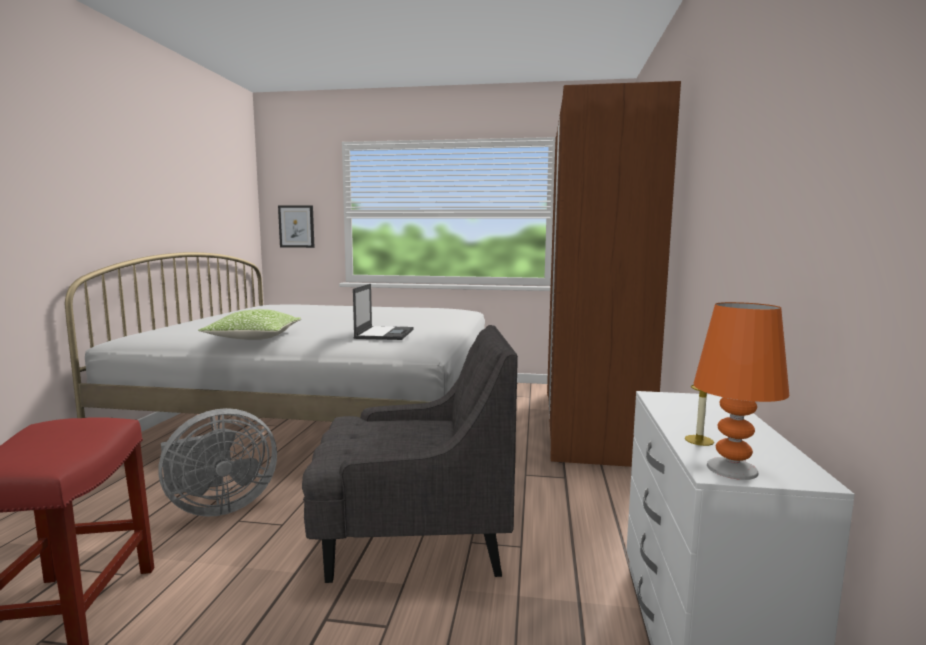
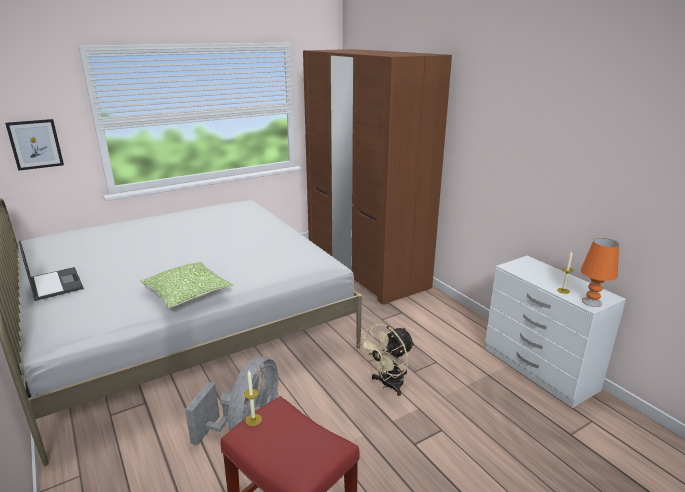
camera: 40 degrees left, 15 degrees up
grey armchair [302,325,518,583] -> beige fan [358,324,415,396]
laptop [353,284,413,340] -> laptop moved to [19,241,84,301]
none -> candle [244,371,262,426]

